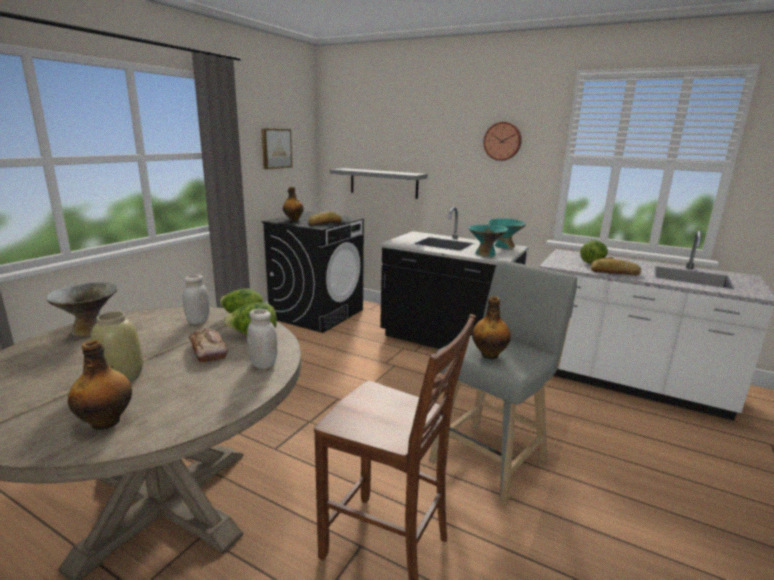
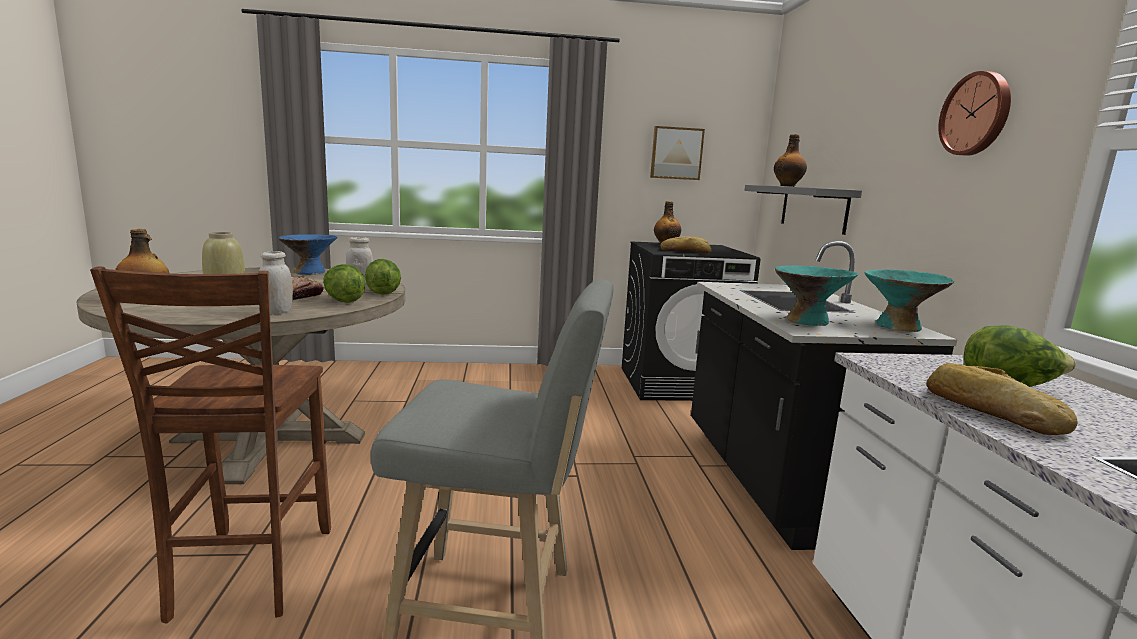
camera: 55 degrees right, 5 degrees down
grey bowl [46,282,118,337] -> blue bowl [279,234,337,274]
bottle [472,297,511,359] -> bottle moved to [774,134,807,187]

